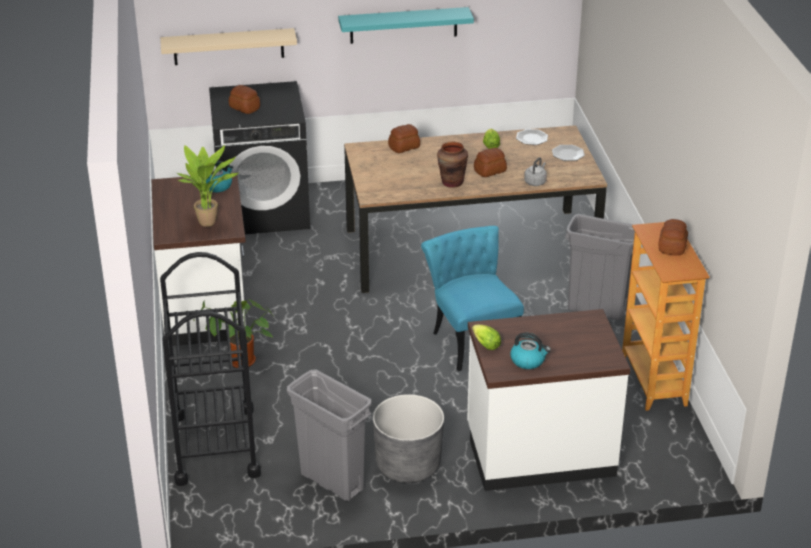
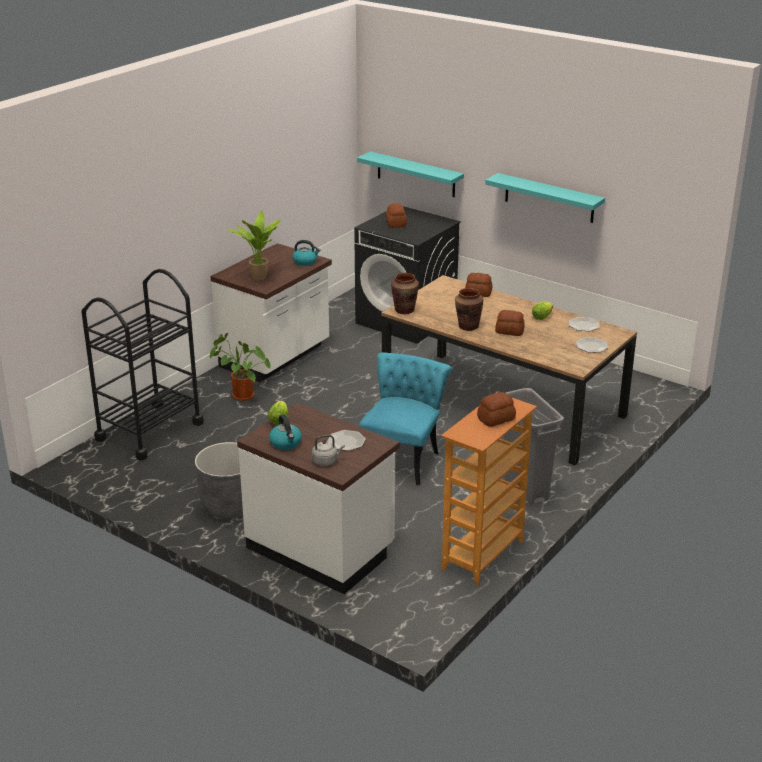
camera: 45 degrees right, 5 degrees down
beige shelf [160,28,297,65] -> turquoise shelf [357,151,464,197]
grey trash can [287,369,371,501] -> none
grey kettle [524,157,547,186] -> grey kettle moved to [312,435,345,466]
none -> plate [327,430,366,451]
none -> brown vase [391,273,419,314]

